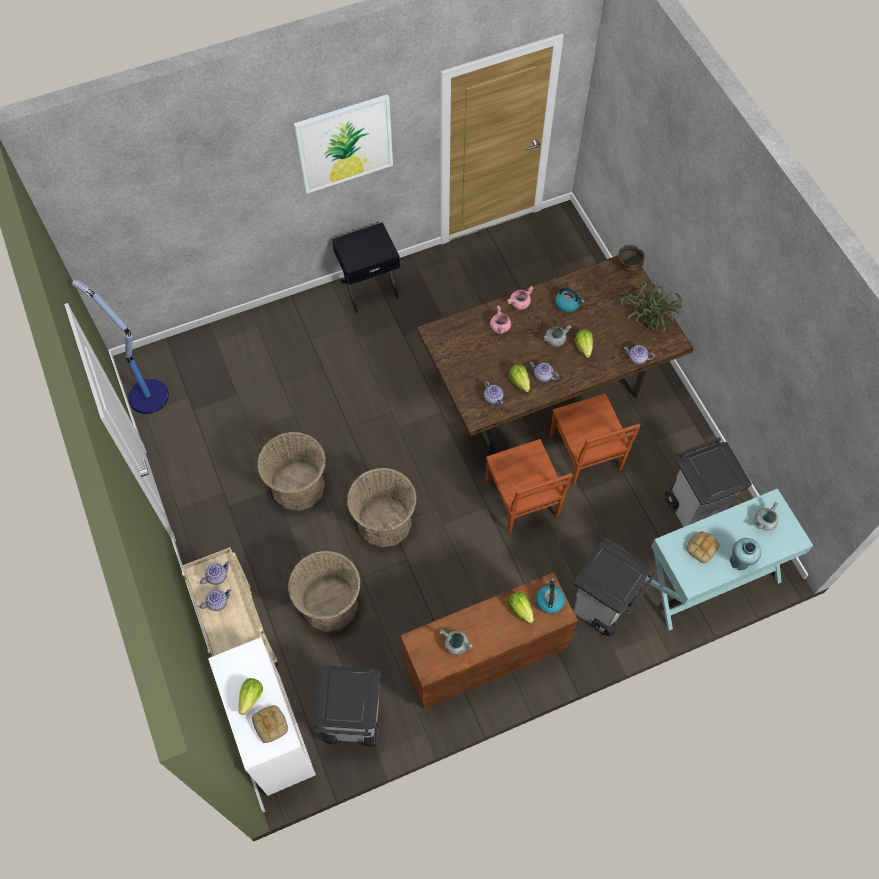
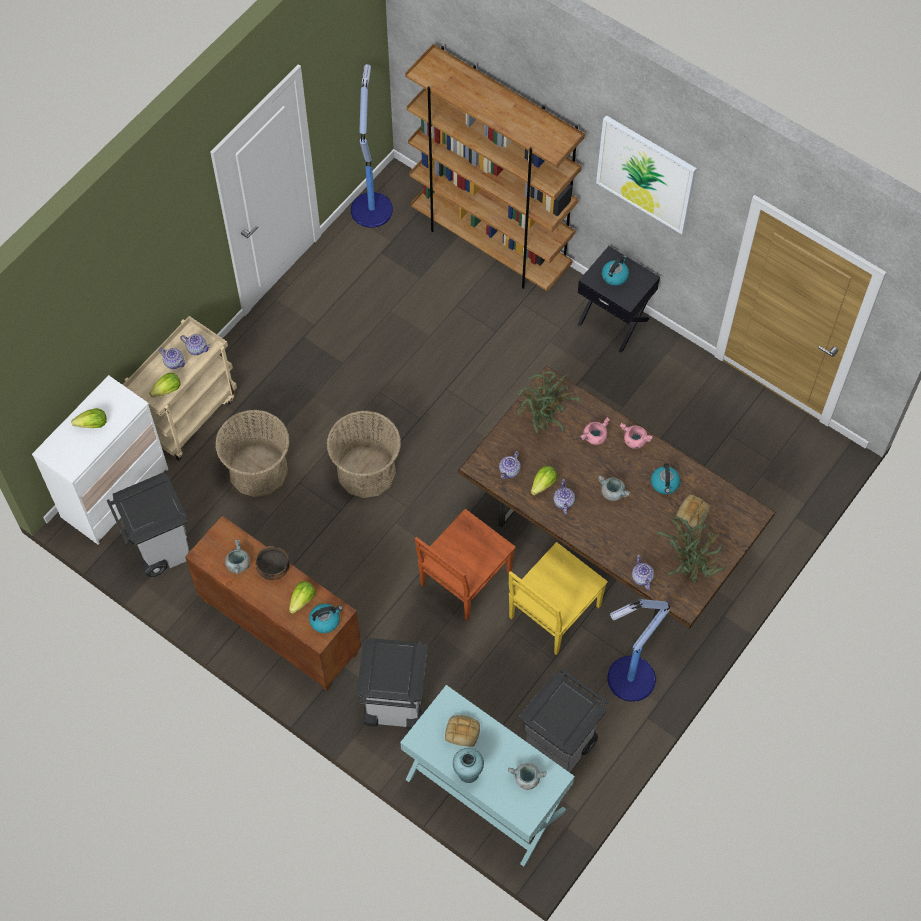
camera: 60 degrees right, 0 degrees up
bread [252,705,288,743] -> bread moved to [676,495,710,528]
basket [257,432,326,511] -> none
brown chair [550,393,641,486] -> yellow chair [509,542,608,655]
lettuce [575,329,593,358] -> lettuce moved to [149,373,180,397]
bowl [617,245,645,272] -> bowl moved to [255,546,290,580]
none -> brown bookcase [405,44,585,292]
none -> potted plant [516,371,581,434]
none -> kettle [602,255,629,286]
none -> floor lamp [607,599,670,702]

